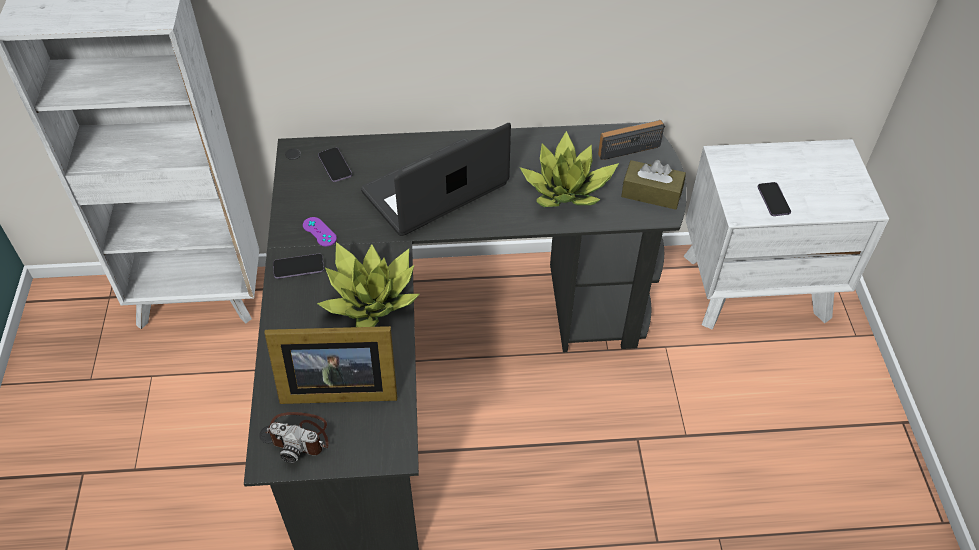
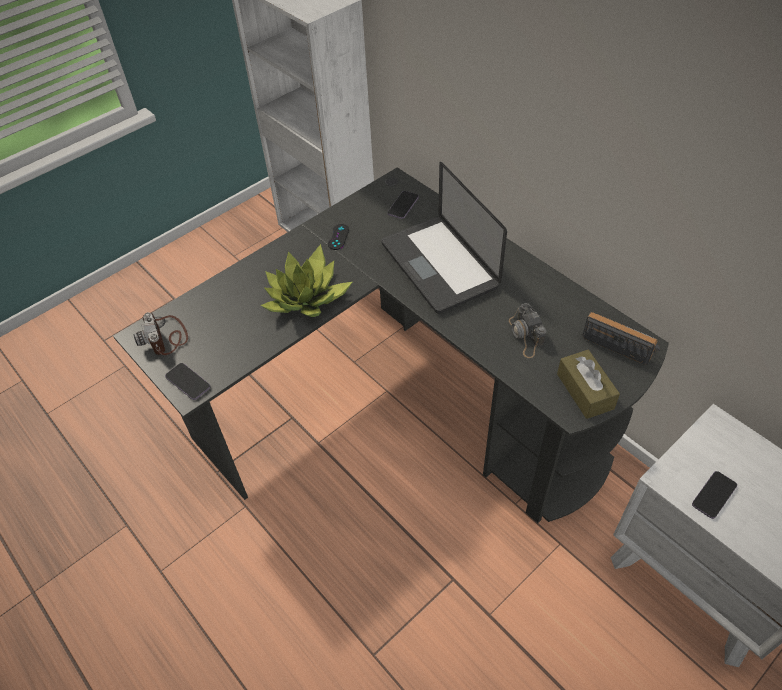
camera: 55 degrees right, 0 degrees up
picture frame [264,326,397,404] -> none
phone [273,254,324,279] -> phone moved to [165,363,210,400]
purple game controller [303,217,337,247] -> black game controller [328,224,349,250]
laptop [361,123,511,236] -> laptop turned 135 degrees counterclockwise [381,162,507,314]
potted plant [520,131,619,207] -> camera [509,303,546,358]

